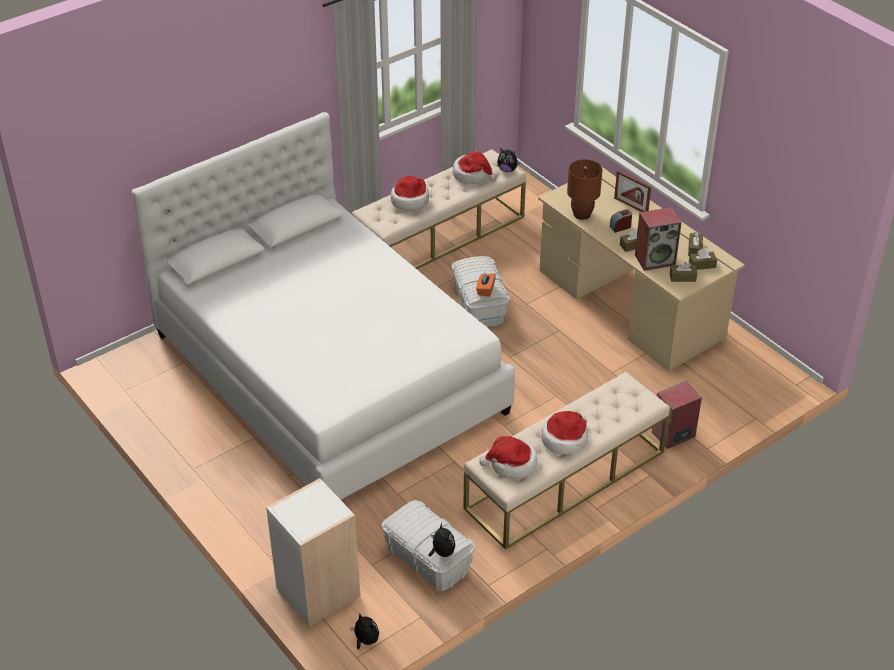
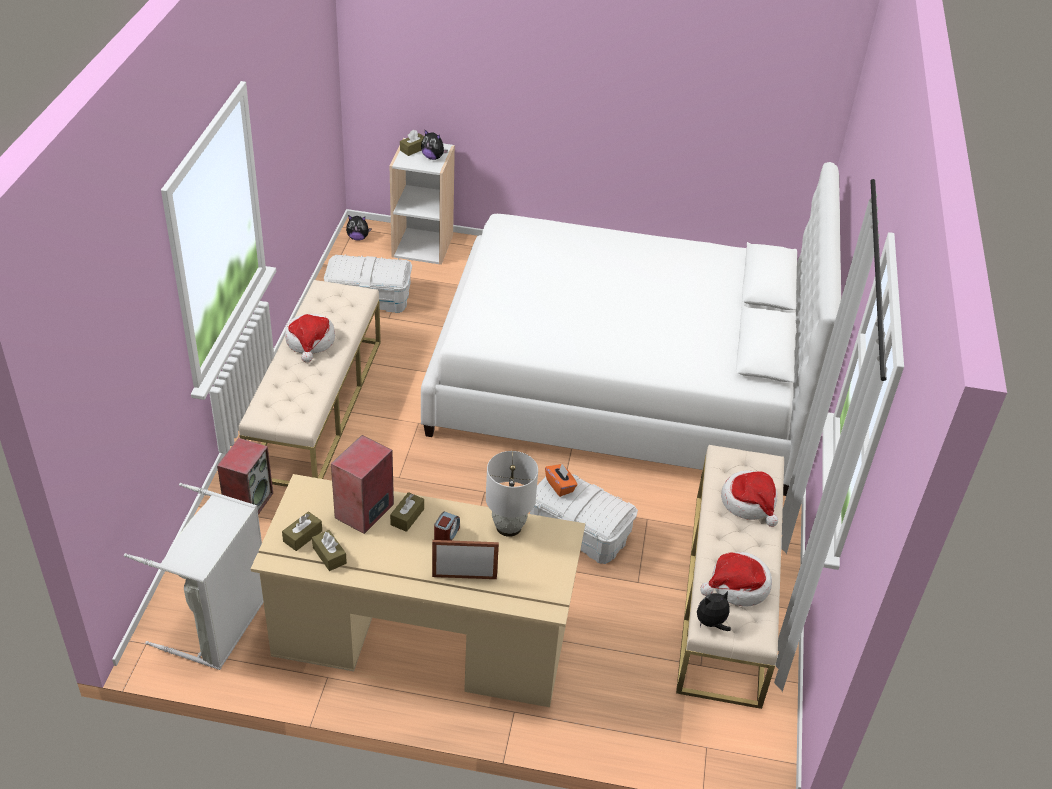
camera: 135 degrees right, 0 degrees up
plush toy [429,523,455,557] -> plush toy moved to [421,129,448,160]
hat [479,436,538,479] -> none
brown table lamp [567,159,602,220] -> white table lamp [486,451,538,537]
brown tissue box [670,262,697,282] -> brown tissue box moved to [400,130,424,156]
none -> grey laundry basket [124,483,264,670]

